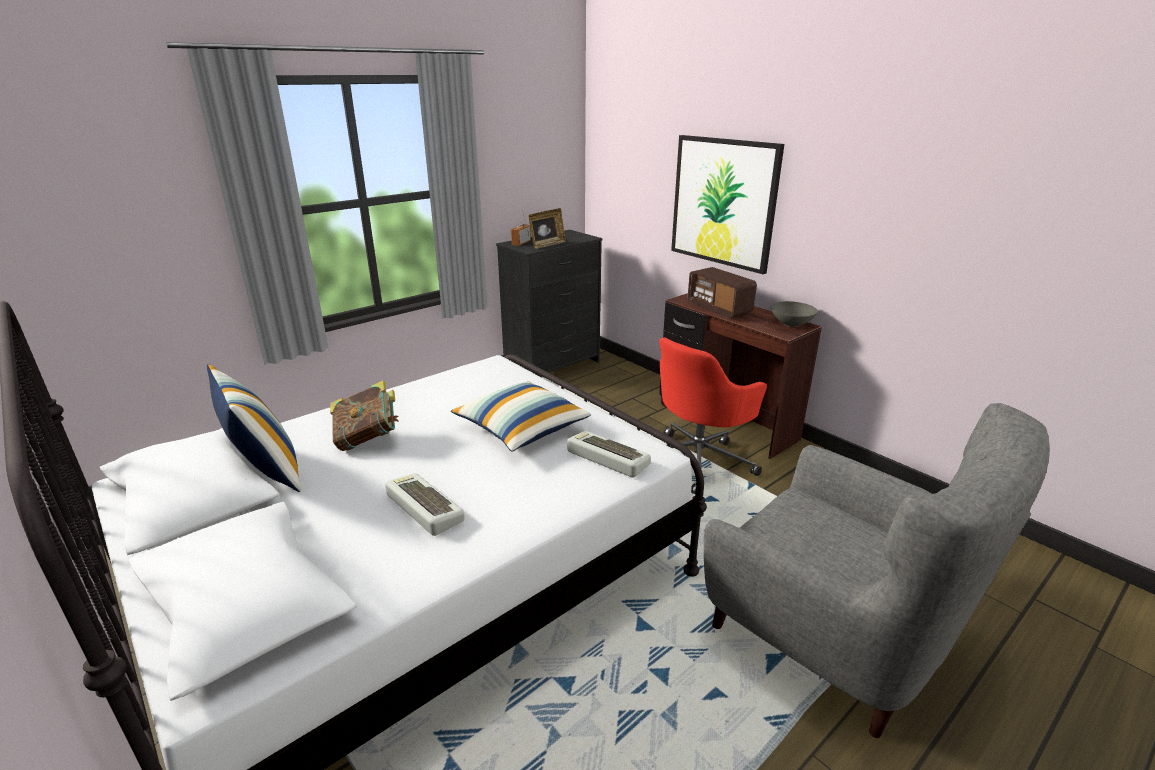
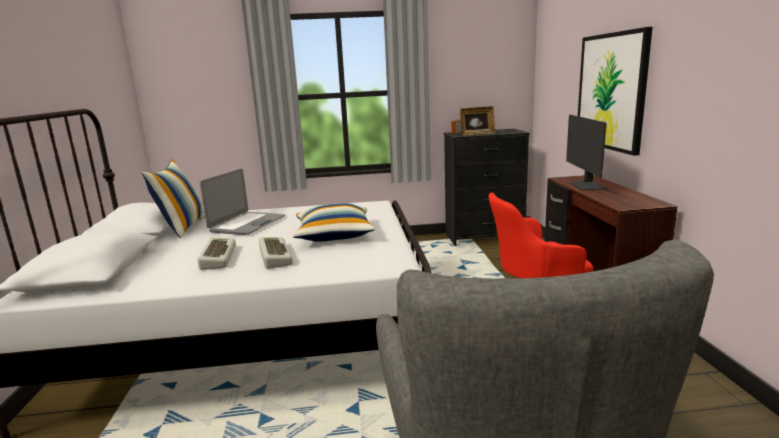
camera: 35 degrees right, 10 degrees down
book [330,380,399,451] -> laptop [200,169,285,235]
keyboard [567,431,651,477] -> keyboard moved to [259,237,293,269]
radio [688,267,757,319] -> monitor [566,115,608,190]
grey bowl [771,301,818,327] -> none

